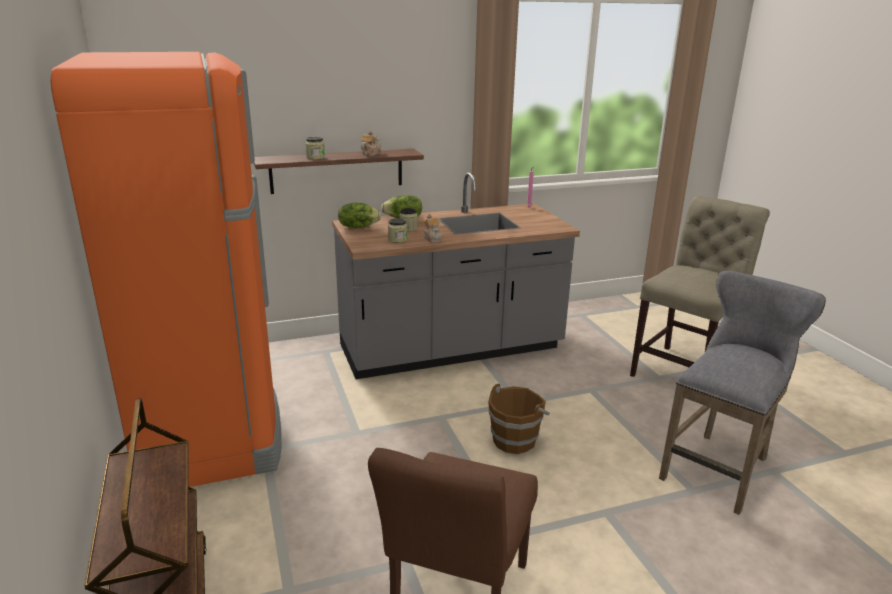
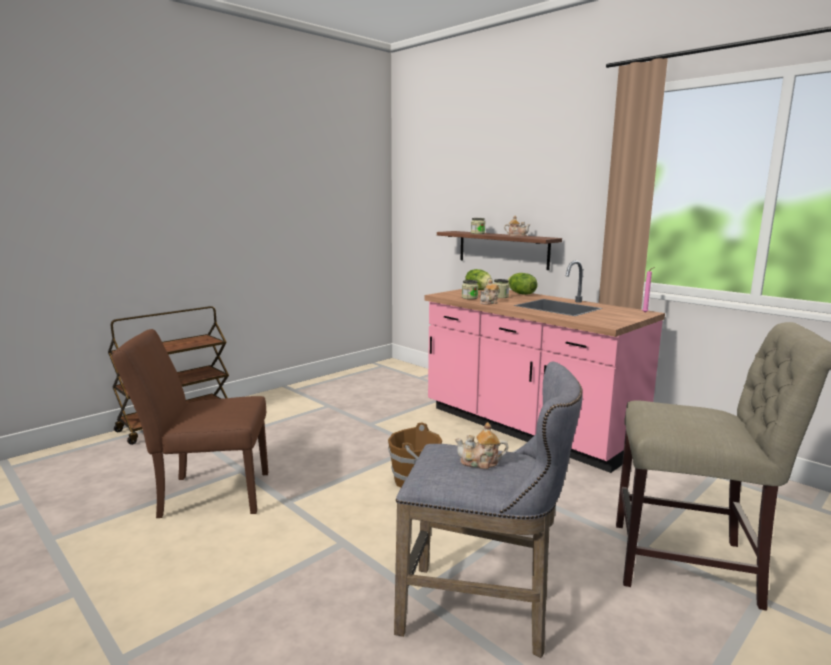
camera: 65 degrees right, 10 degrees down
orange fridge [51,52,282,487] -> none
grey counter [332,172,580,379] -> pink counter [424,260,665,473]
none -> teapot [455,422,508,469]

